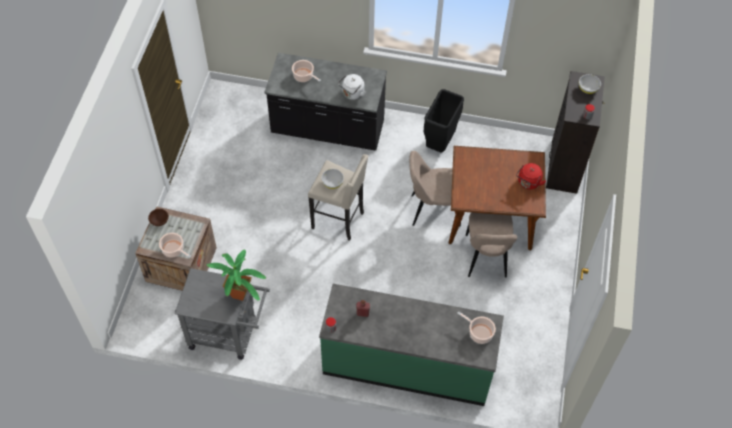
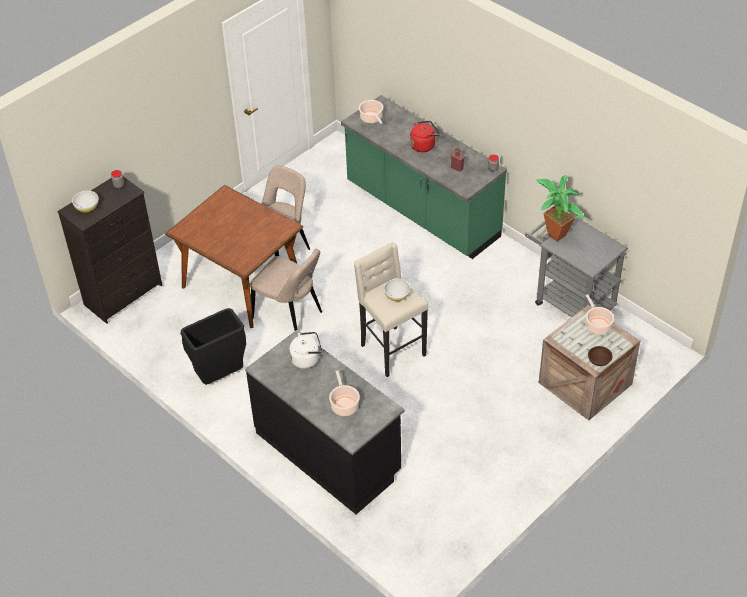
camera: 145 degrees left, 10 degrees down
red kettle [516,163,546,189] -> red kettle moved to [410,121,440,152]

